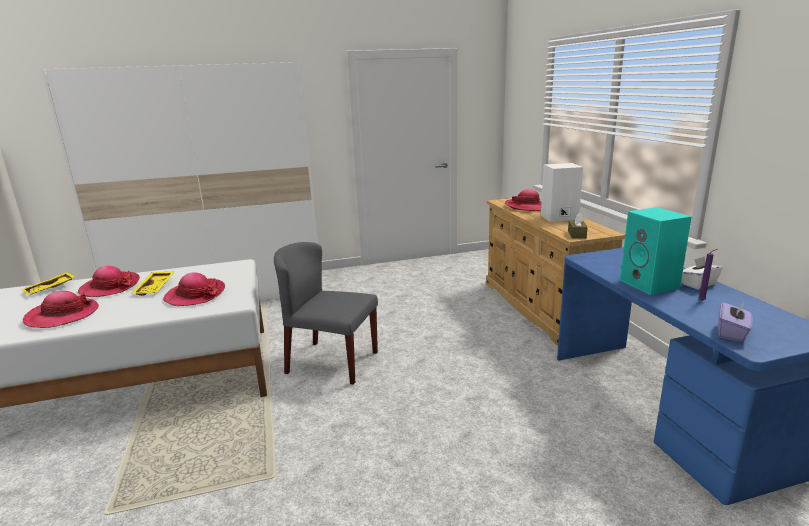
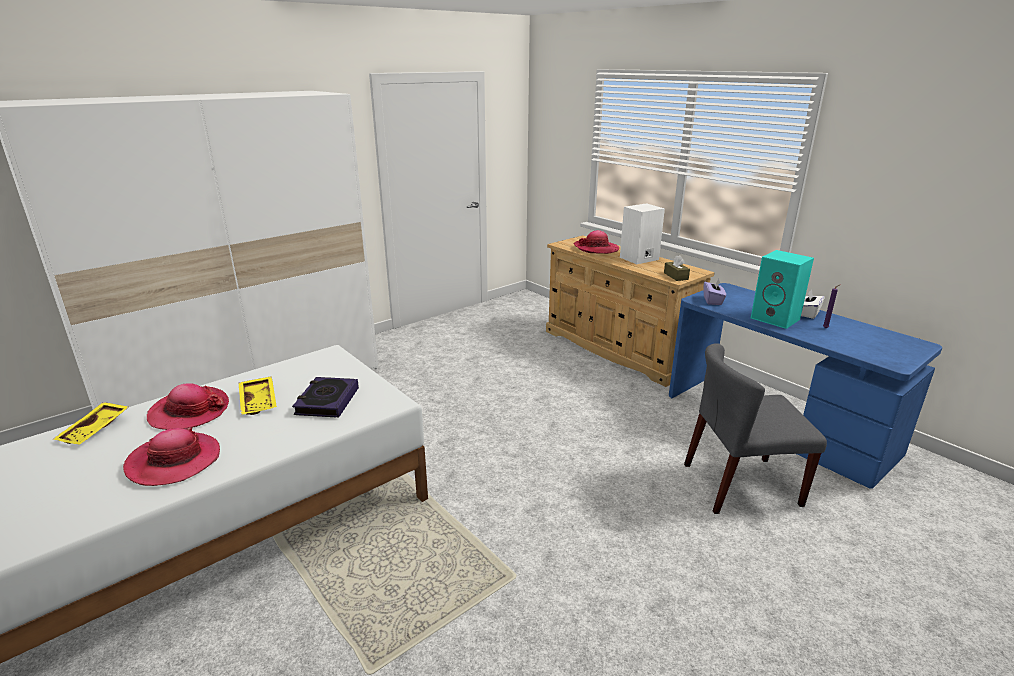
camera: 25 degrees left, 5 degrees up
hat [163,273,225,306] -> book [292,377,359,418]
grey chair [274,242,378,385] -> grey chair moved to [684,343,827,514]
purple tissue box [718,302,753,342] -> purple tissue box moved to [703,279,726,305]

